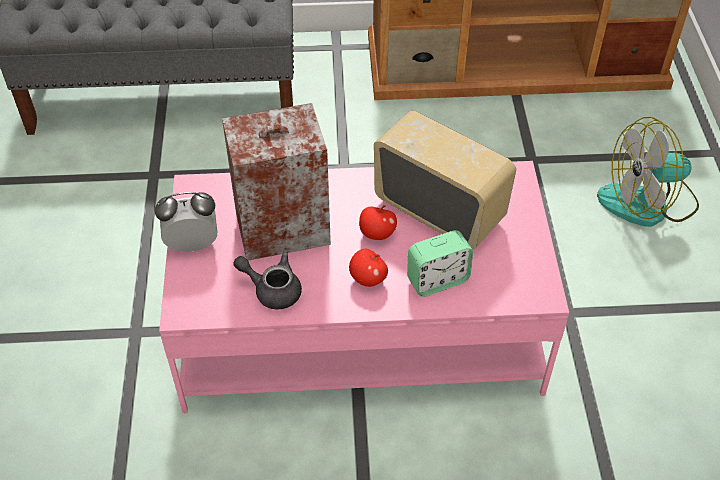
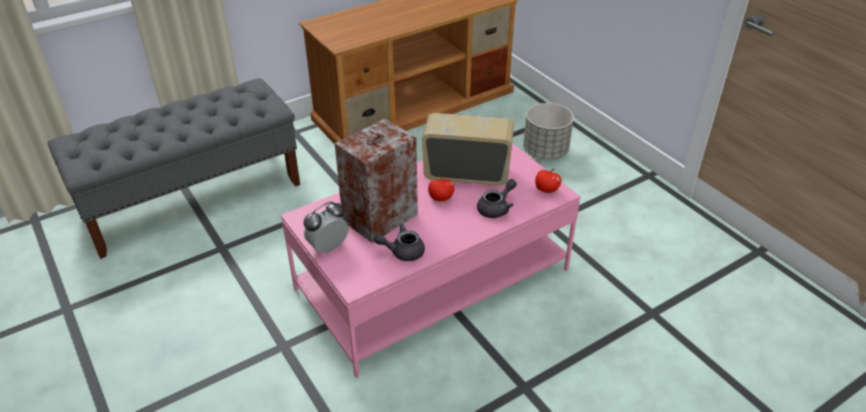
camera: 30 degrees left, 10 degrees down
apple [349,249,388,287] -> apple moved to [535,169,561,193]
alarm clock [407,230,473,297] -> grey teapot [477,179,517,218]
fan [597,117,699,227] -> grey planter [523,103,574,160]

